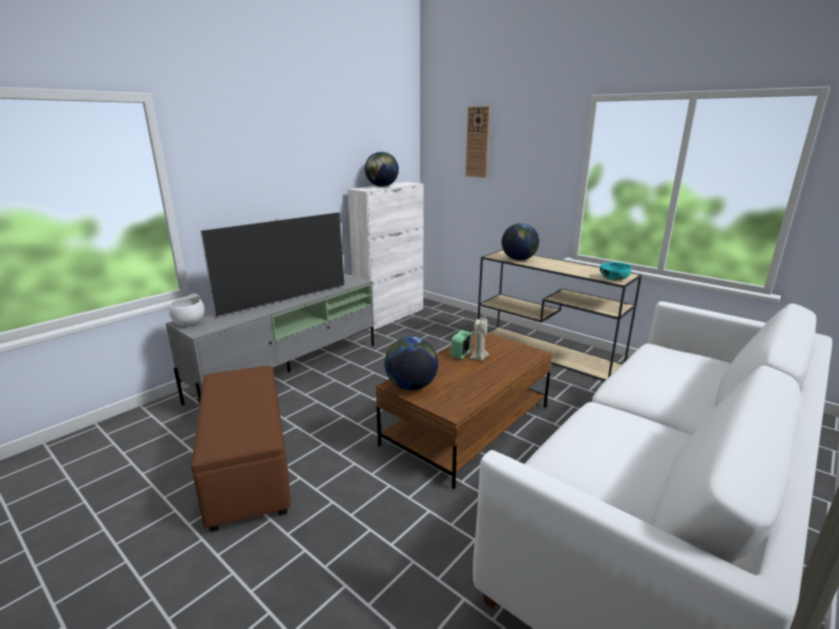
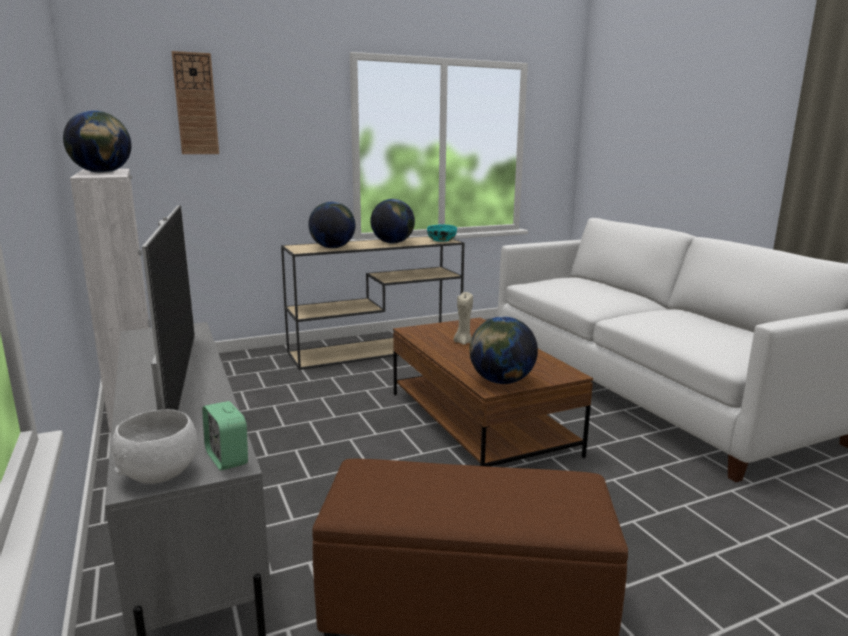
camera: 65 degrees left, 5 degrees down
alarm clock [450,330,472,359] -> alarm clock moved to [202,401,248,471]
none -> globe [370,199,415,243]

